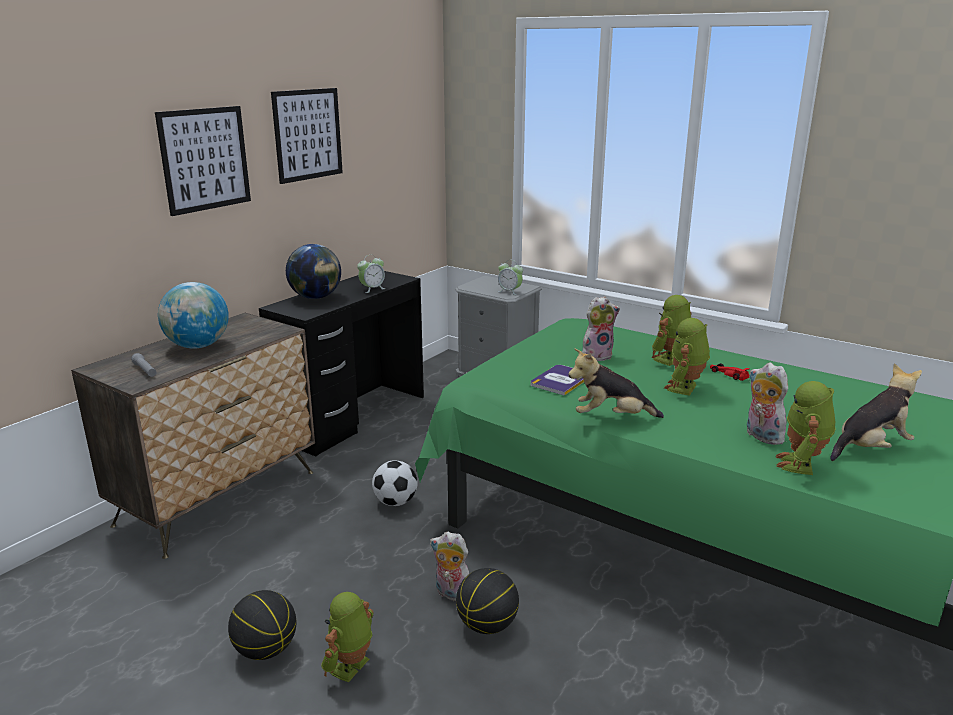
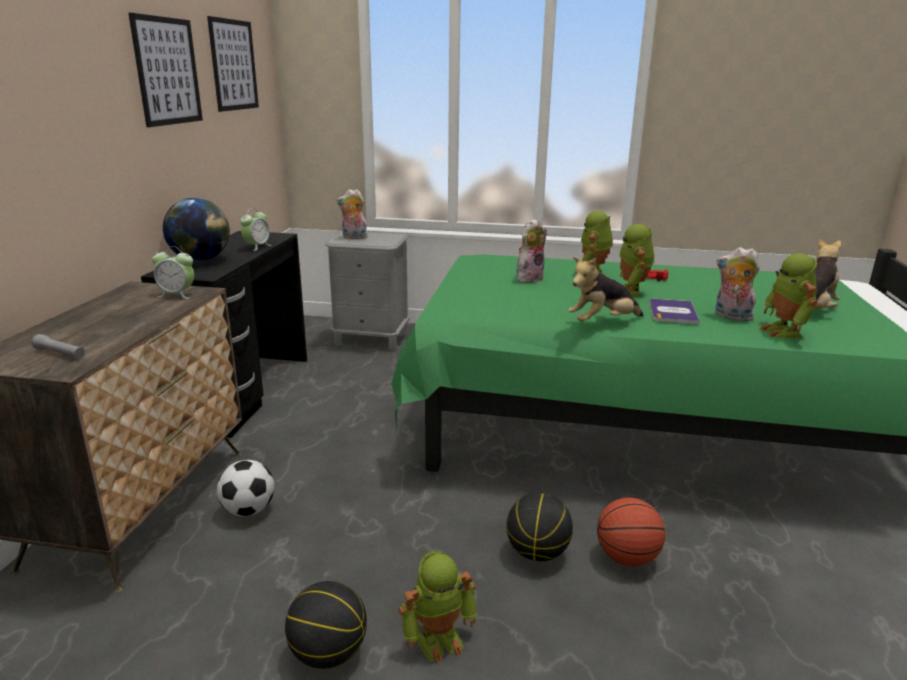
camera: 25 degrees left, 0 degrees up
picture [155,106,251,216] -> picture moved to [207,16,259,112]
globe [158,282,229,349] -> none
toy robot [321,592,374,682] -> toy robot turned 120 degrees counterclockwise [399,551,477,664]
football [372,460,418,506] -> football moved to [217,460,274,516]
plush toy [430,532,470,601] -> plush toy moved to [337,189,368,239]
alarm clock [498,260,523,295] -> alarm clock moved to [152,246,194,299]
book [531,365,584,396] -> book moved to [649,299,700,325]
none -> basketball [597,497,665,566]

